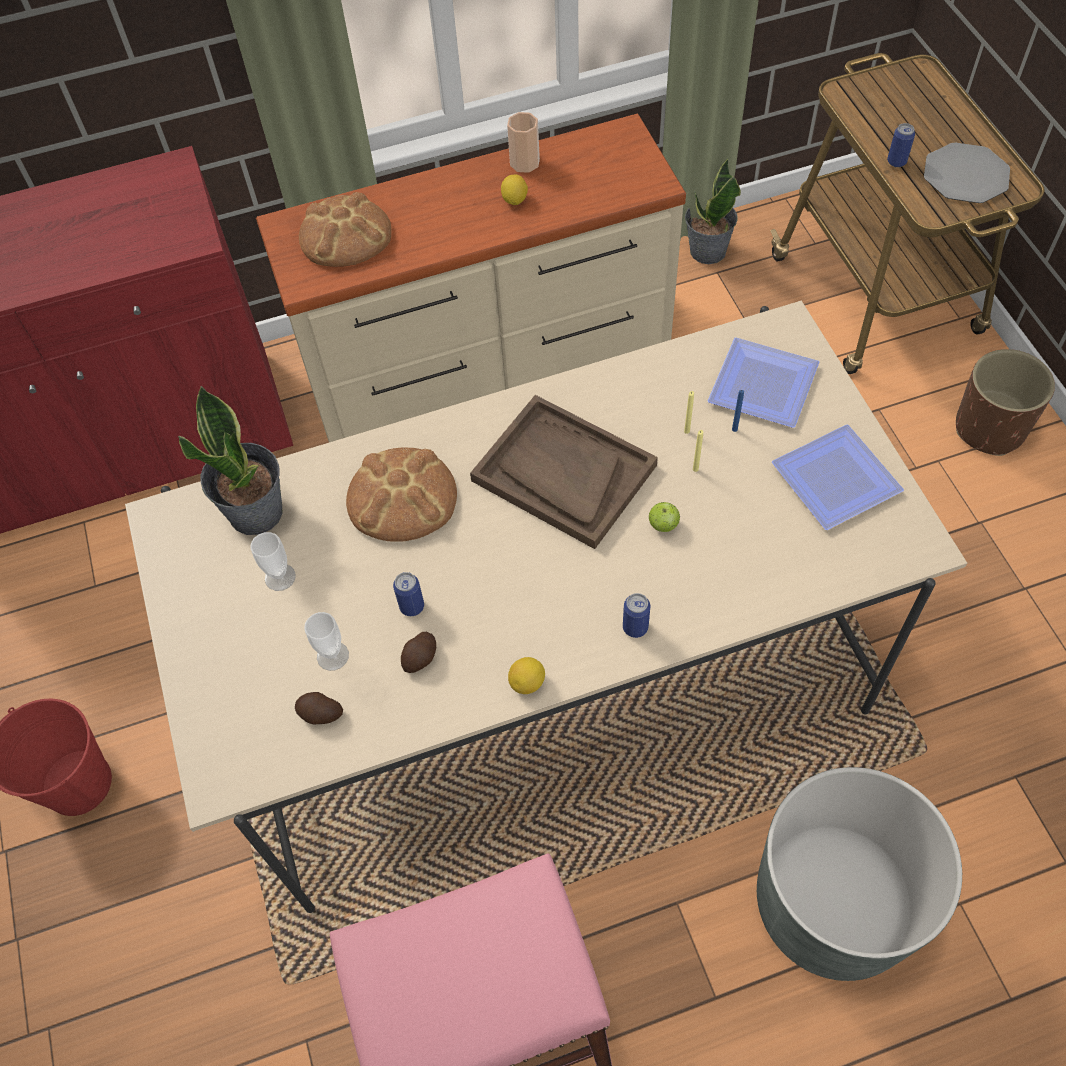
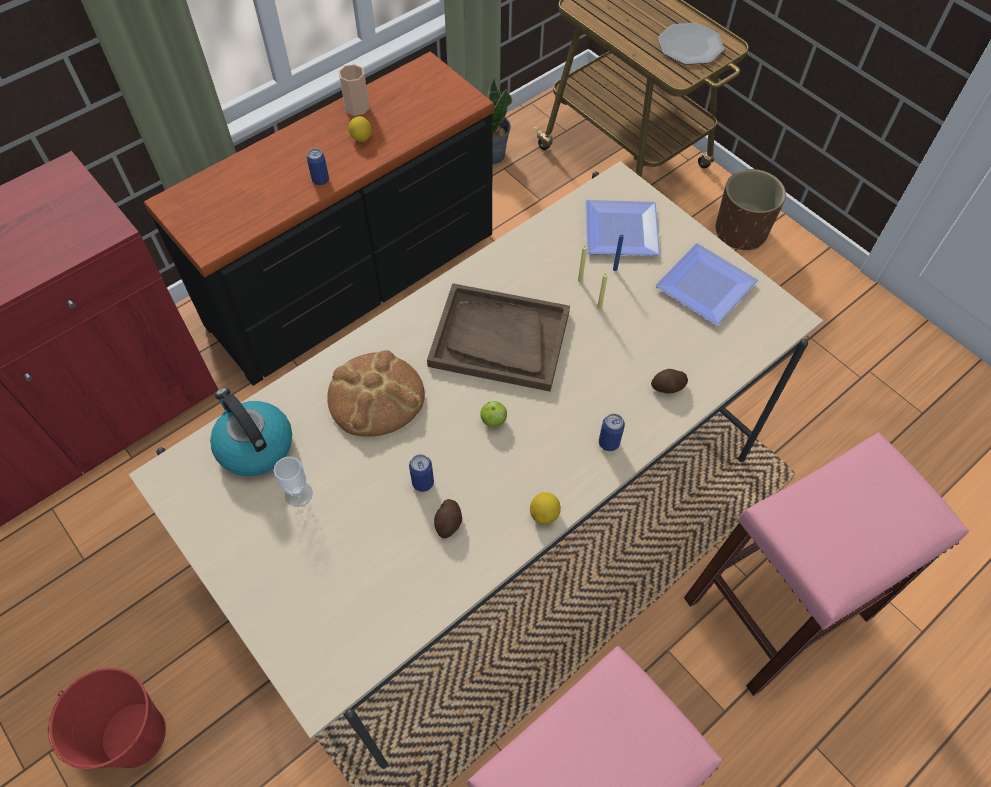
camera: 25 degrees left, 0 degrees up
potted plant [178,386,283,535] -> kettle [210,387,292,476]
beige dresser [256,113,686,442] -> black dresser [144,51,494,386]
potato [295,692,343,724] -> potato moved to [651,369,688,394]
bread [299,192,392,267] -> none
cup [304,612,349,671] -> none
apple [649,502,680,532] -> apple moved to [480,401,507,427]
grey planter [757,767,962,981] -> pink stool [684,432,969,696]
can [887,123,915,167] -> can moved to [307,148,329,185]

